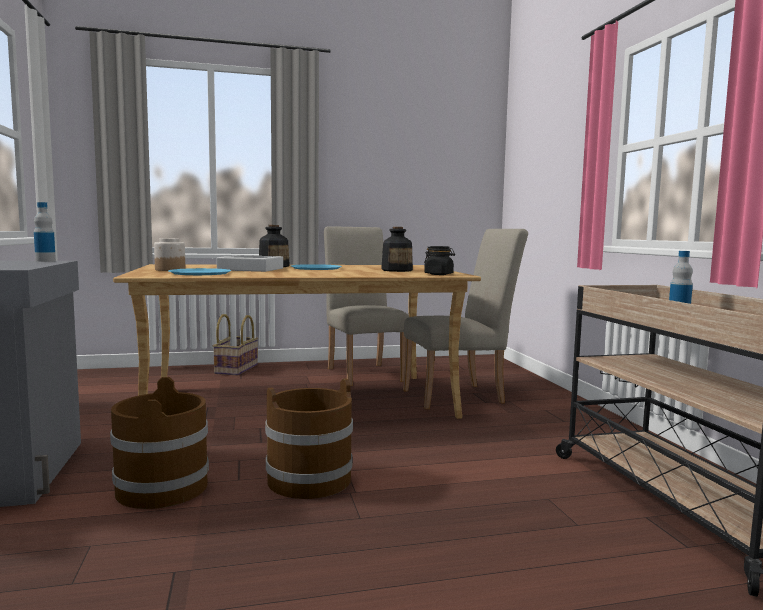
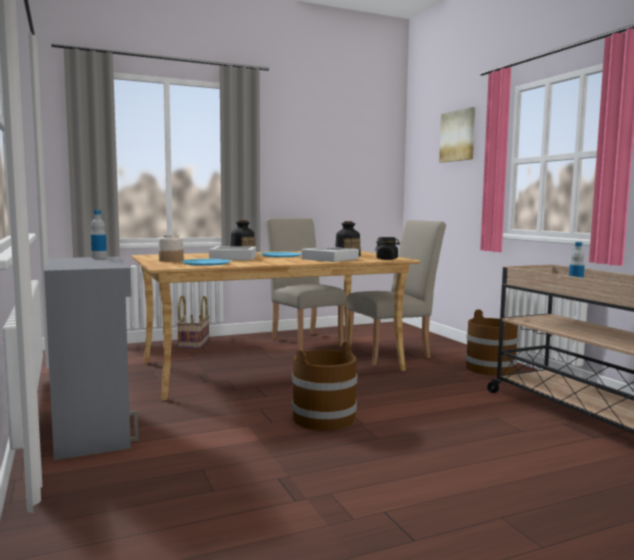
camera: 10 degrees left, 0 degrees up
brown bucket [110,377,209,509] -> brown bucket moved to [466,309,518,376]
none -> grey tray [301,247,359,262]
none -> picture [439,107,475,163]

